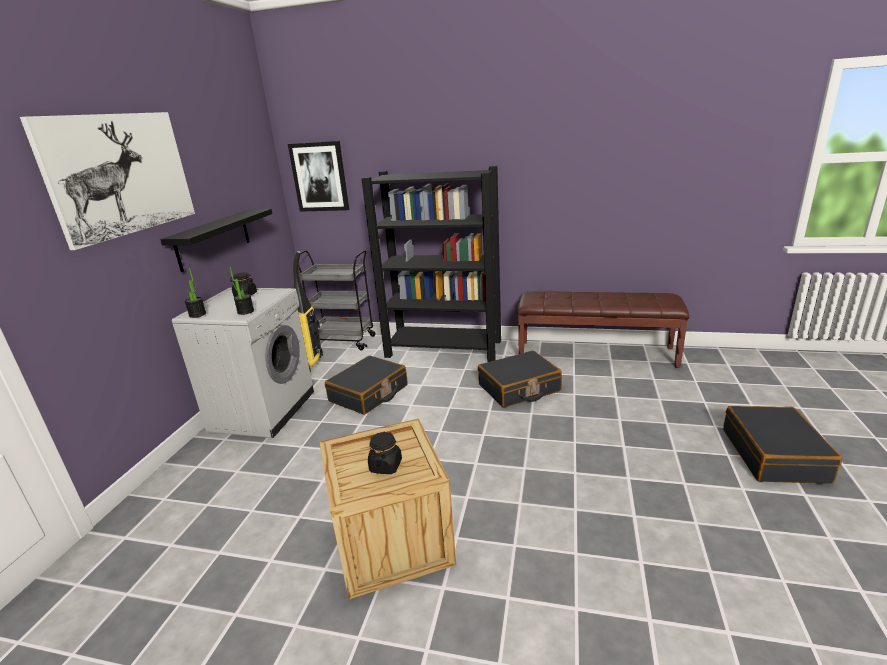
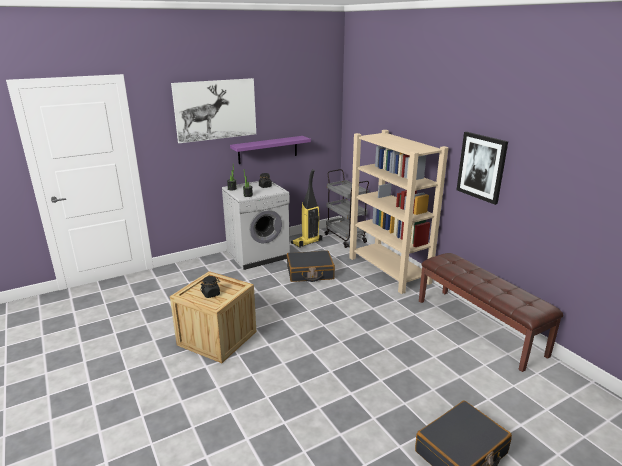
camera: 45 degrees right, 0 degrees up
black shelf [160,209,272,272] -> purple shelf [230,136,311,164]
picture [288,141,349,212] -> picture moved to [456,132,508,205]
black bookcase [361,166,501,362] -> beige bookcase [349,130,448,294]
black suitcase [478,351,562,408] -> none

